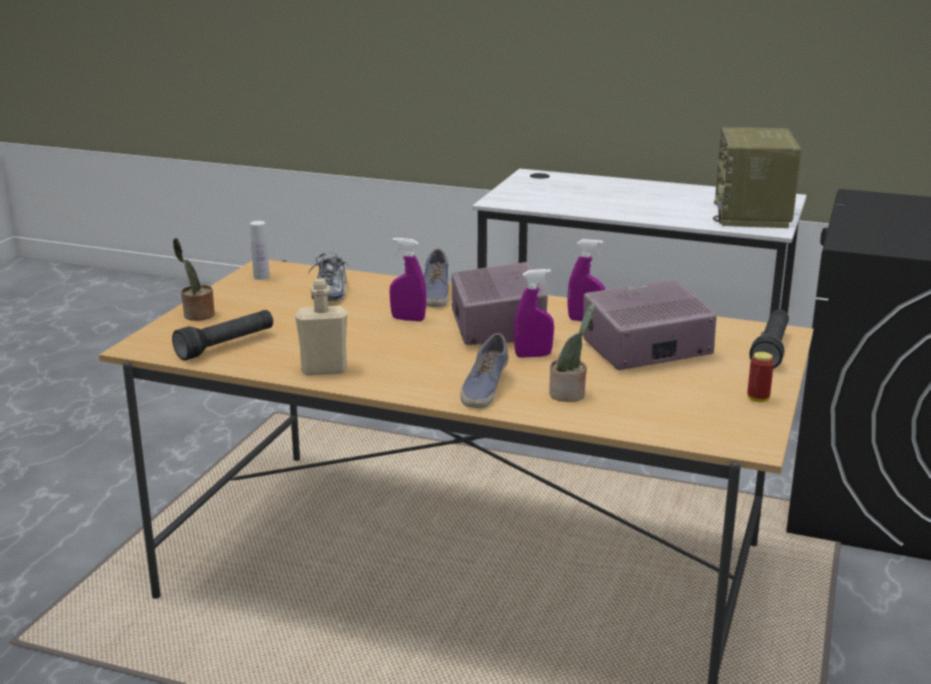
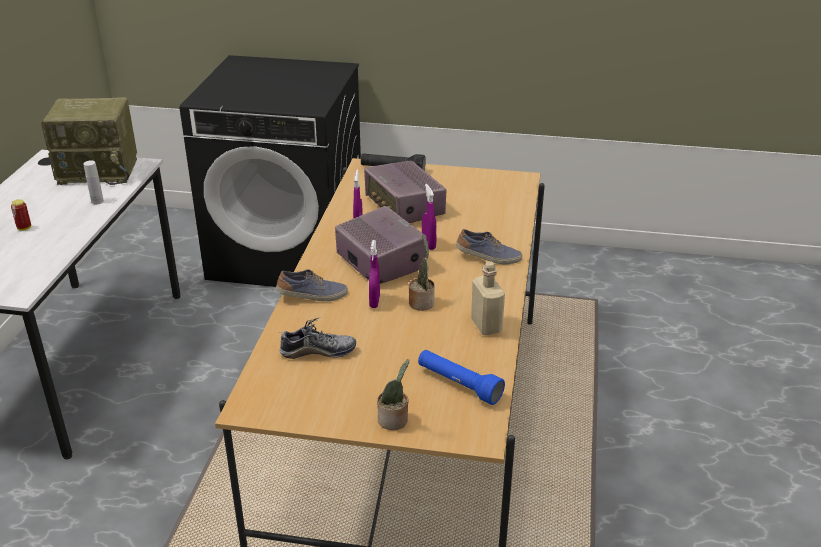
camera: 100 degrees left, 10 degrees up
black flashlight [172,310,273,361] -> blue flashlight [418,350,505,405]
white bottle [250,221,269,280] -> white bottle moved to [83,160,104,204]
radio [451,262,548,345] -> radio turned 75 degrees clockwise [335,206,427,284]
potted plant [549,303,595,402] -> potted plant moved to [409,234,435,310]
can [747,352,774,402] -> can moved to [11,199,31,231]

